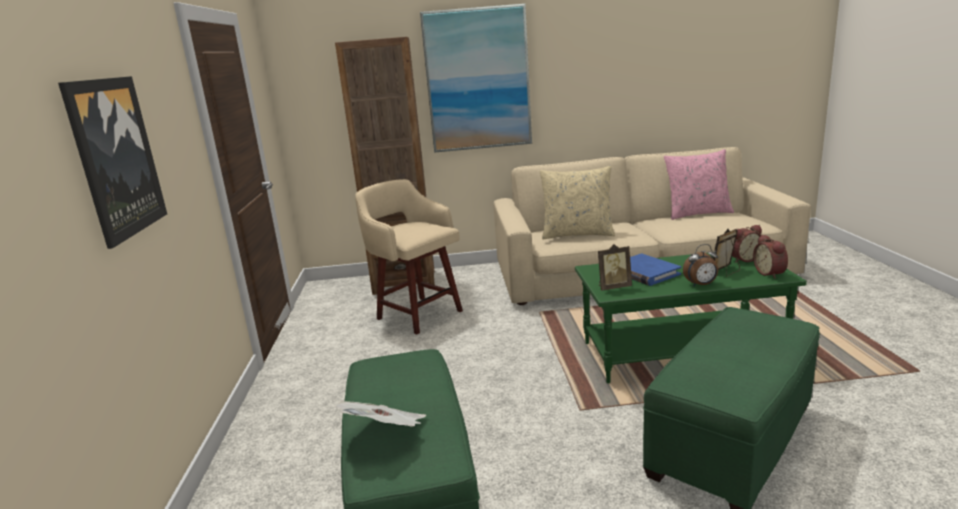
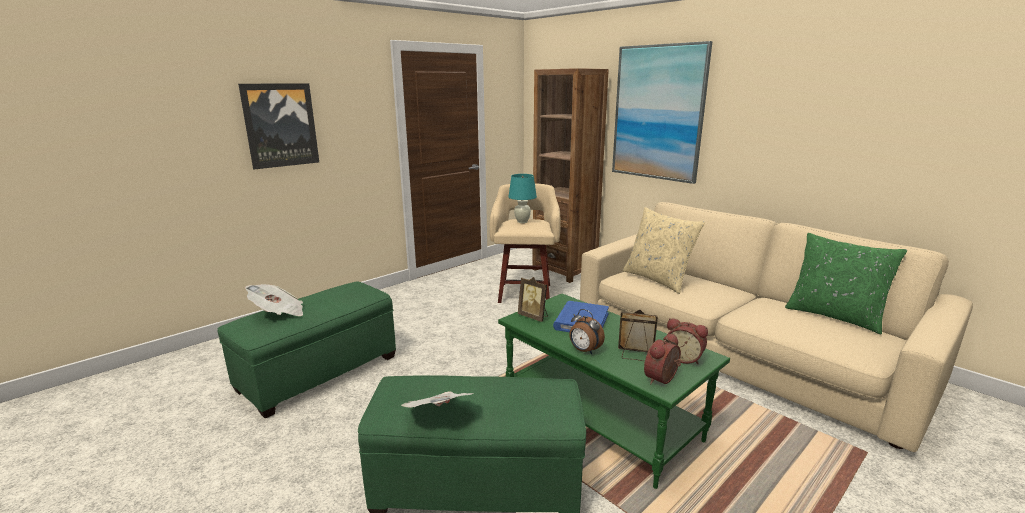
camera: 50 degrees right, 0 degrees up
pink pillow [664,149,734,220] -> green pillow [785,233,907,334]
none -> newspaper [401,391,474,408]
none -> turquoise table lamp [508,174,537,223]

